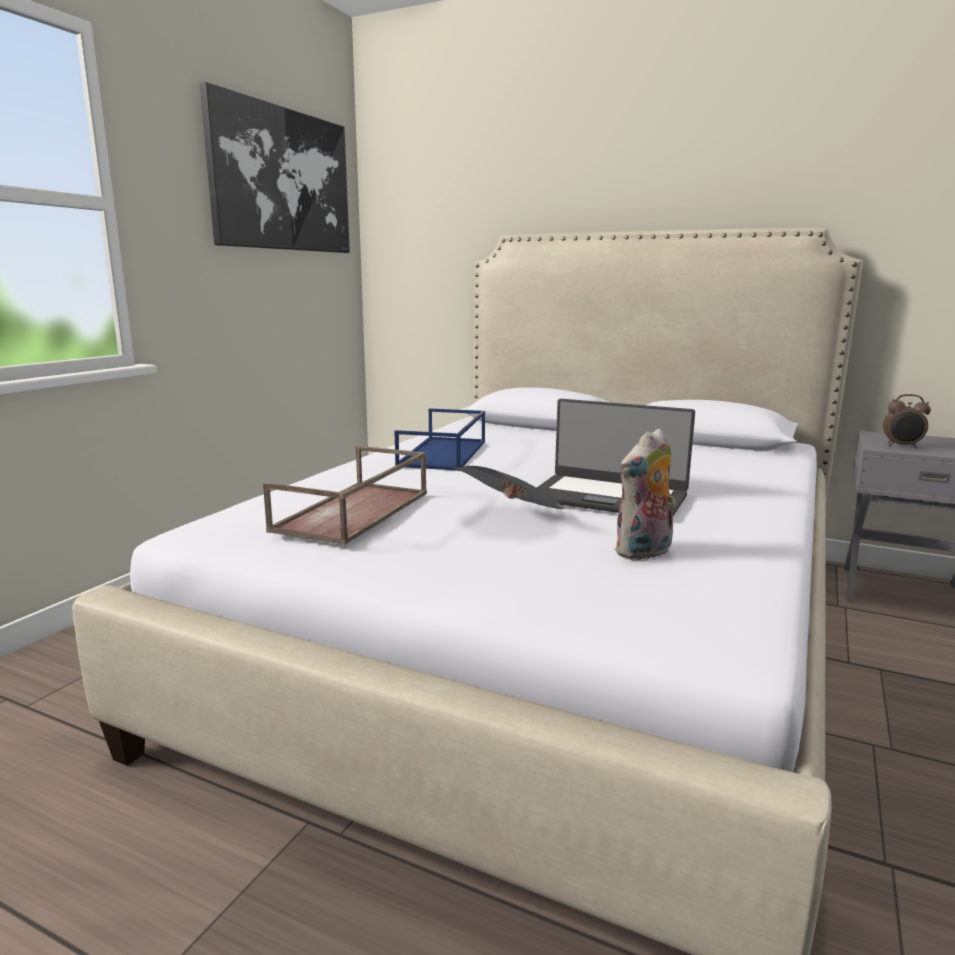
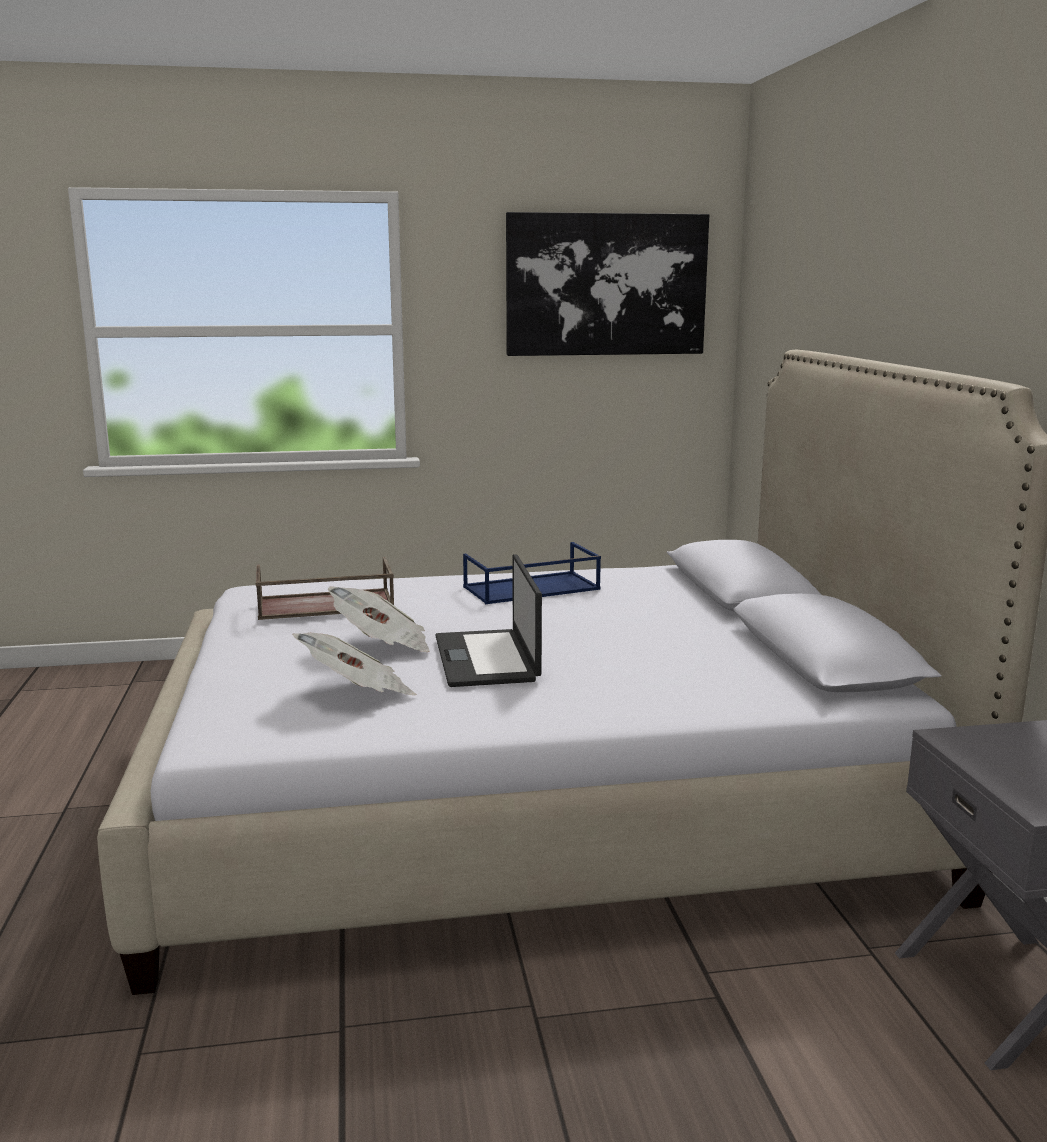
camera: 55 degrees right, 0 degrees up
plush toy [615,428,676,560] -> newspaper [293,633,417,695]
alarm clock [883,394,931,448] -> none

